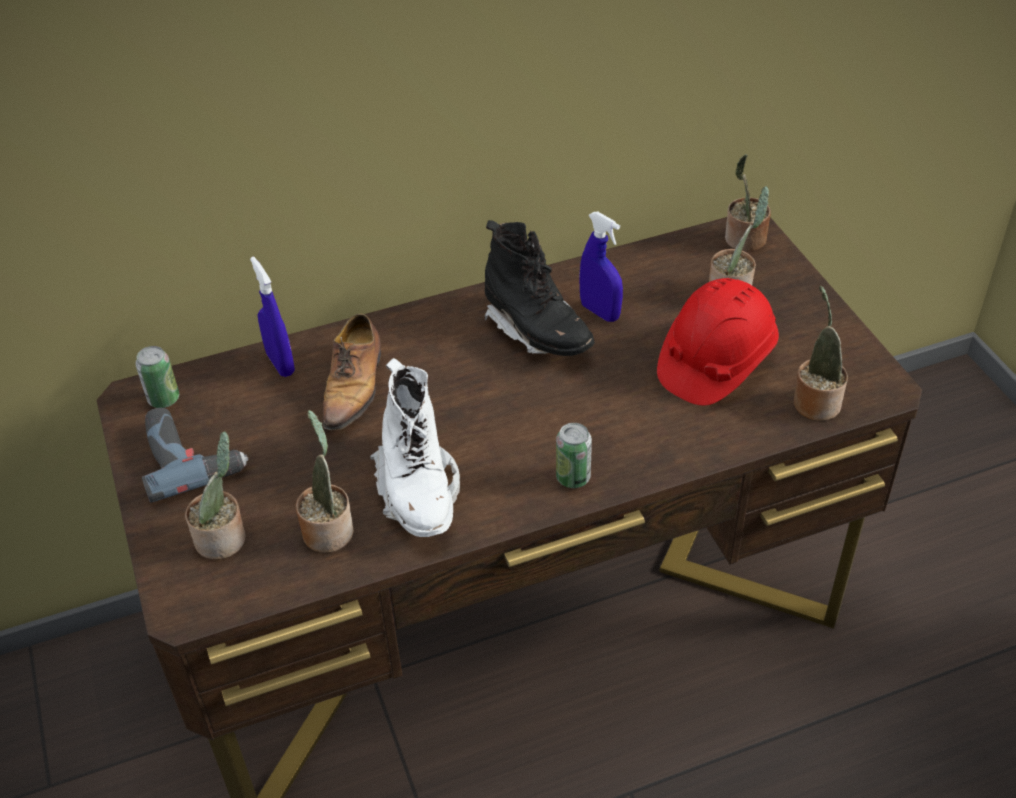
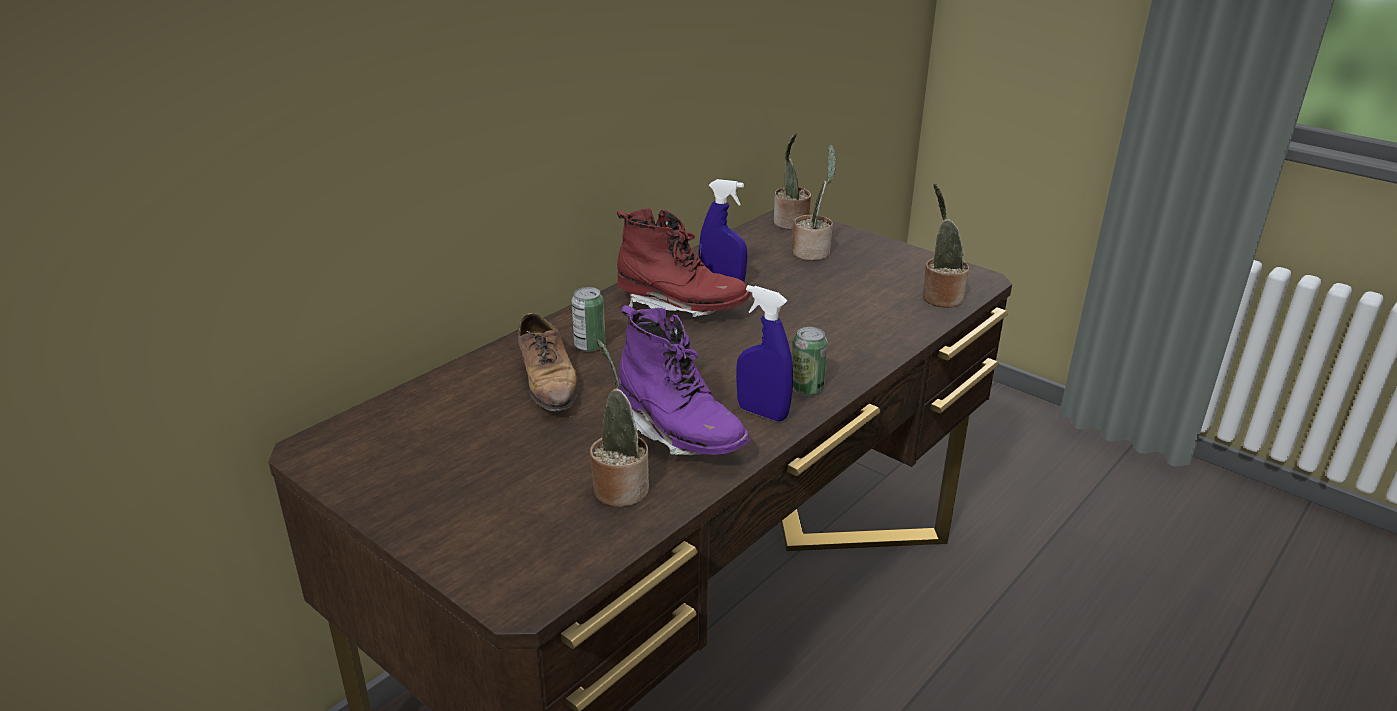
camera: 30 degrees left, 15 degrees down
can [135,346,179,408] -> can moved to [571,287,605,352]
power drill [142,408,248,503] -> none
potted plant [185,431,246,560] -> none
blue spray bottle [250,257,295,377] -> blue spray bottle moved to [736,285,793,421]
white boot [370,358,460,537] -> purple boot [619,305,750,455]
black boot [483,220,594,356] -> red boot [617,208,751,317]
red hard hat [657,278,779,405] -> none

